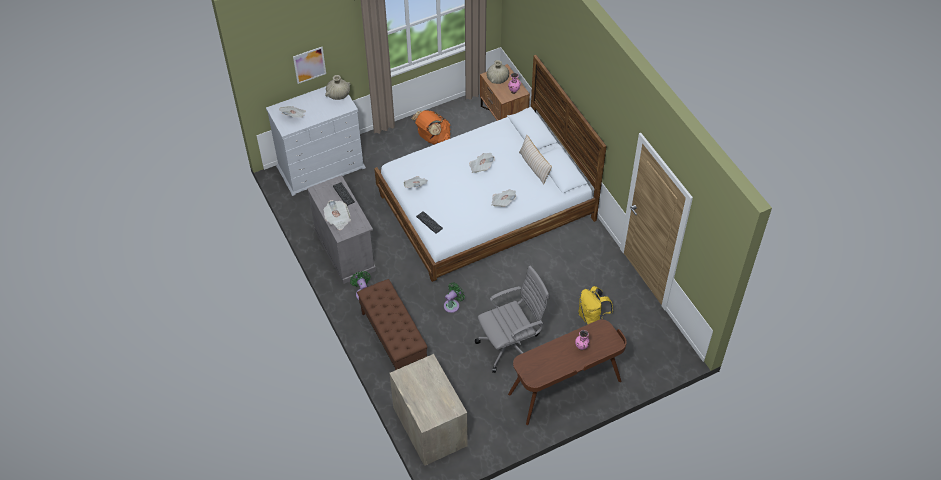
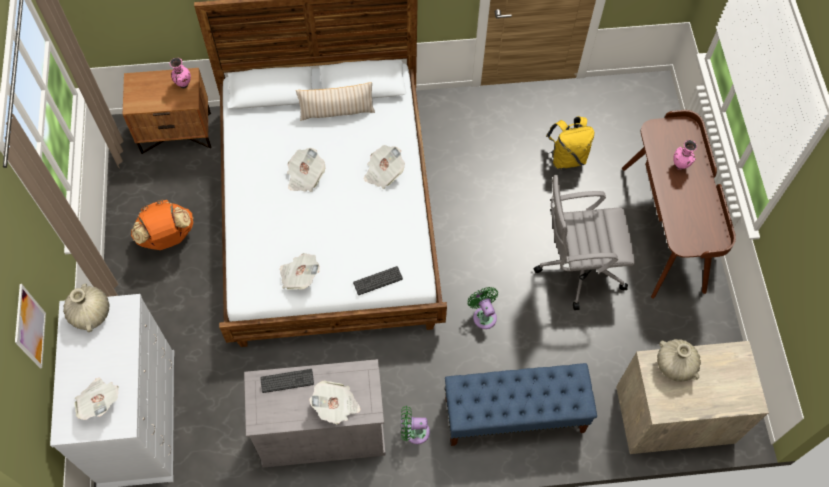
camera: 70 degrees left, 10 degrees up
brown bench [357,279,428,370] -> blue bench [445,363,597,446]
grey office chair [475,265,549,373] -> grey office chair turned 90 degrees counterclockwise [534,175,635,310]
beige vase [487,60,509,84] -> beige vase moved to [657,339,701,382]

